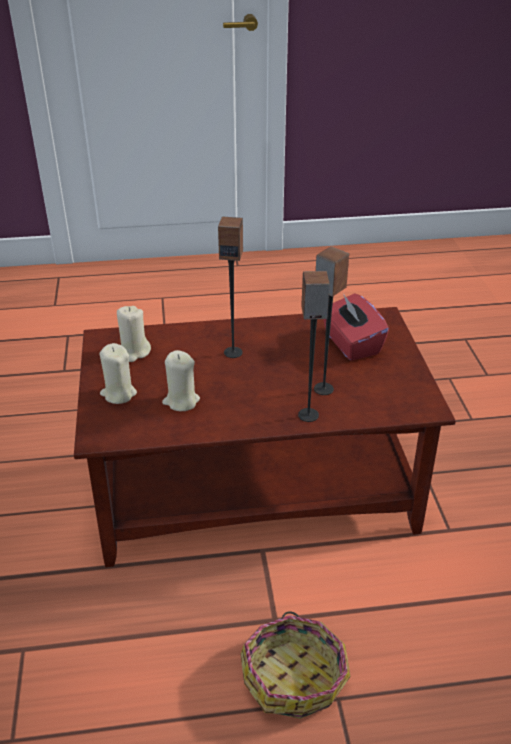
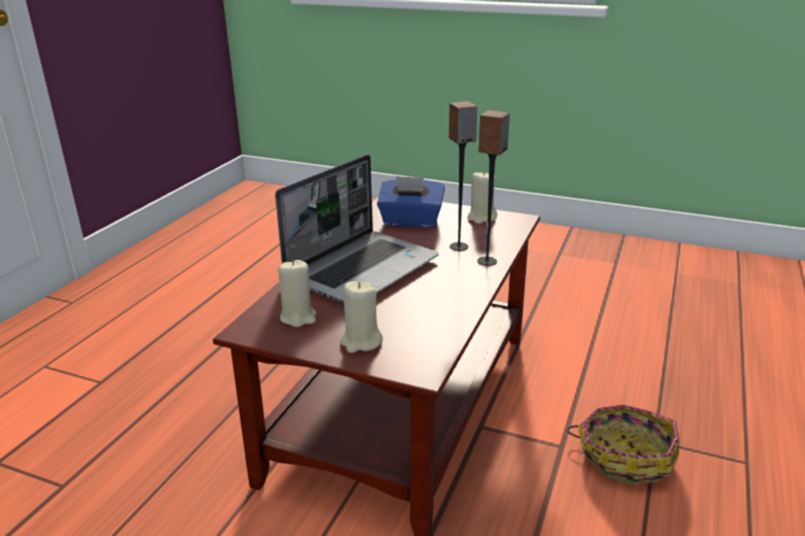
camera: 60 degrees left, 10 degrees down
beige candle [162,350,200,411] -> beige candle moved to [467,171,497,224]
speaker [218,216,243,358] -> laptop [275,154,439,304]
red tissue box [323,293,389,361] -> blue tissue box [377,176,445,227]

